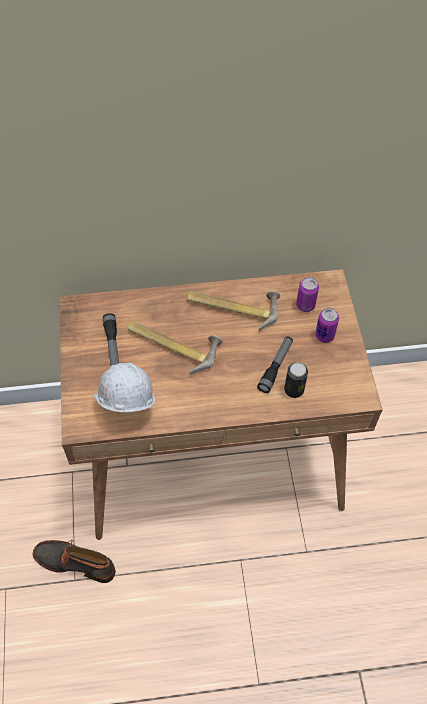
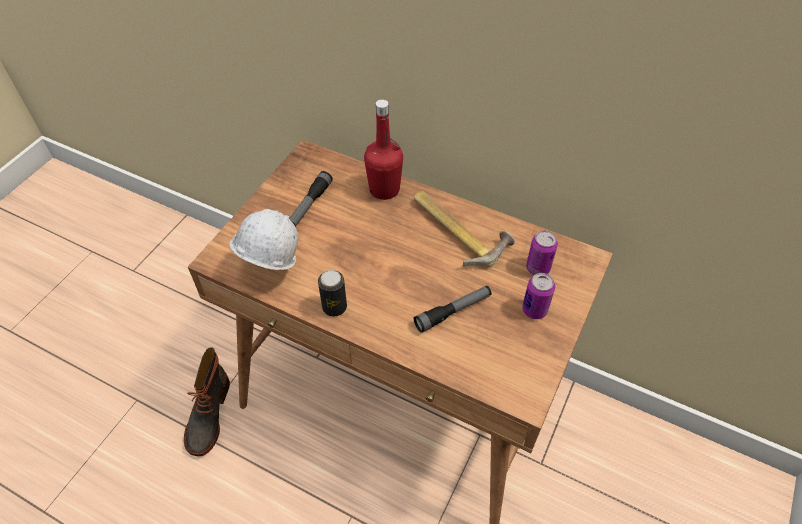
camera: 35 degrees right, 5 degrees down
boot [33,540,116,583] -> boot turned 135 degrees counterclockwise [184,348,230,456]
hammer [128,321,223,375] -> none
can [284,362,308,398] -> can moved to [318,270,347,316]
none -> red bottle [364,99,403,200]

